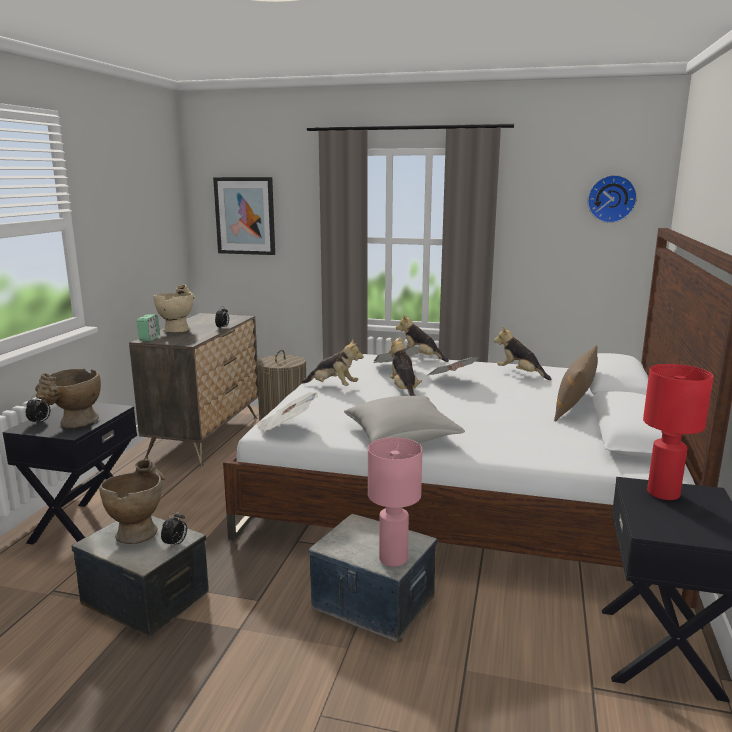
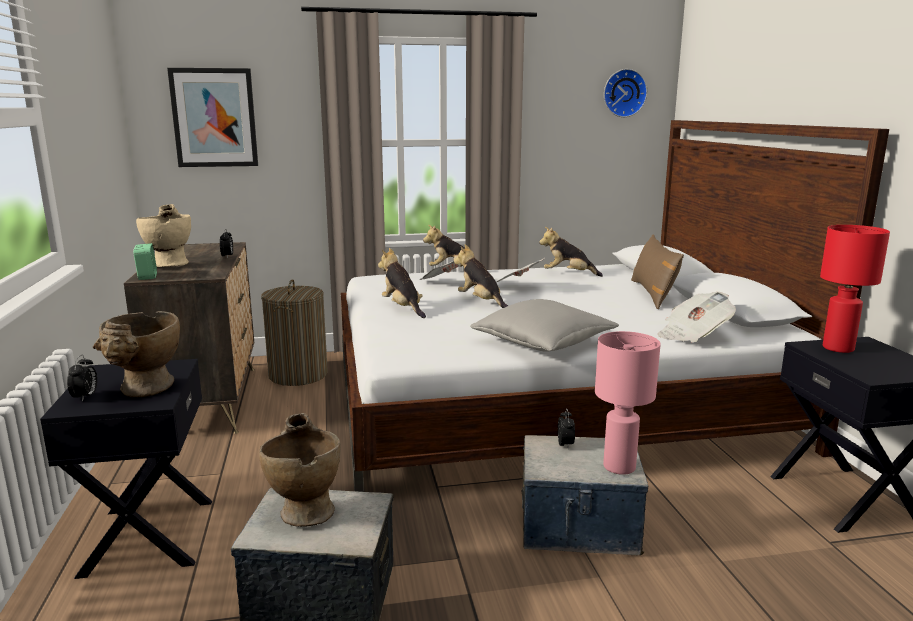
camera: 25 degrees left, 0 degrees up
alarm clock [161,511,187,548] -> alarm clock moved to [558,409,575,450]
newspaper [257,392,318,433] -> newspaper moved to [658,292,736,342]
plush toy [301,339,364,386] -> plush toy turned 120 degrees counterclockwise [378,248,426,318]

